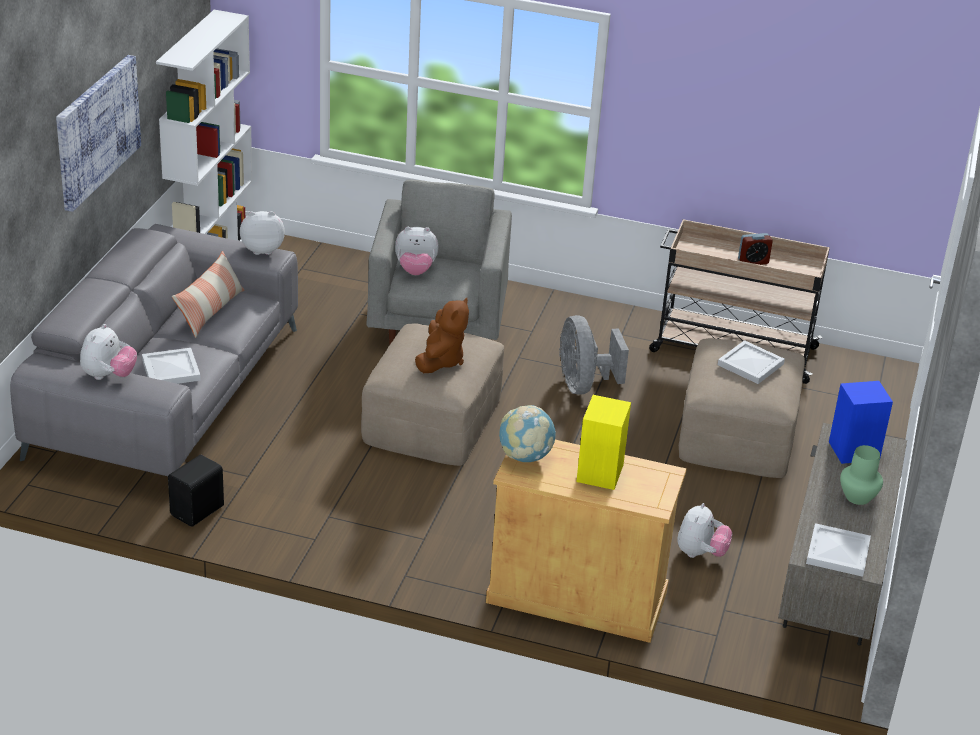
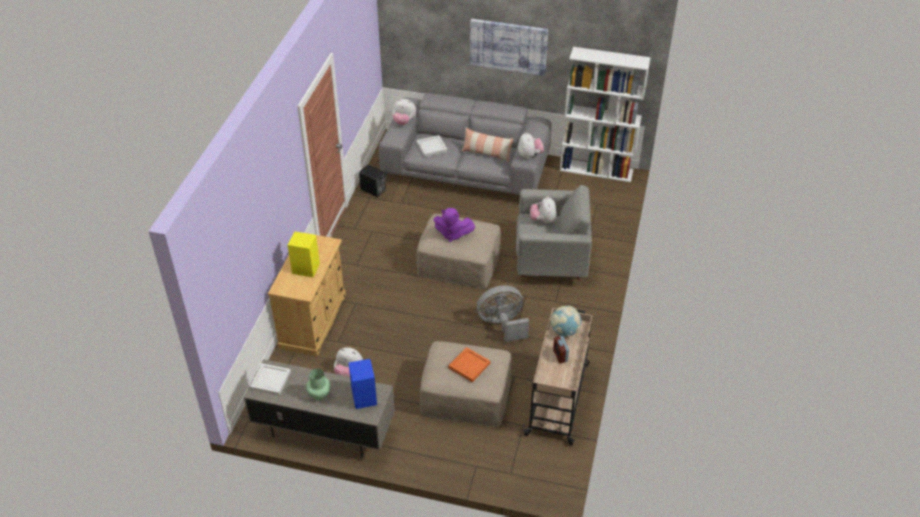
camera: 90 degrees right, 10 degrees up
brown plush toy [415,297,469,373] -> purple plush toy [433,208,475,242]
globe [499,405,556,462] -> globe moved to [550,306,581,336]
white tray [718,340,785,384] -> orange tray [448,347,490,382]

